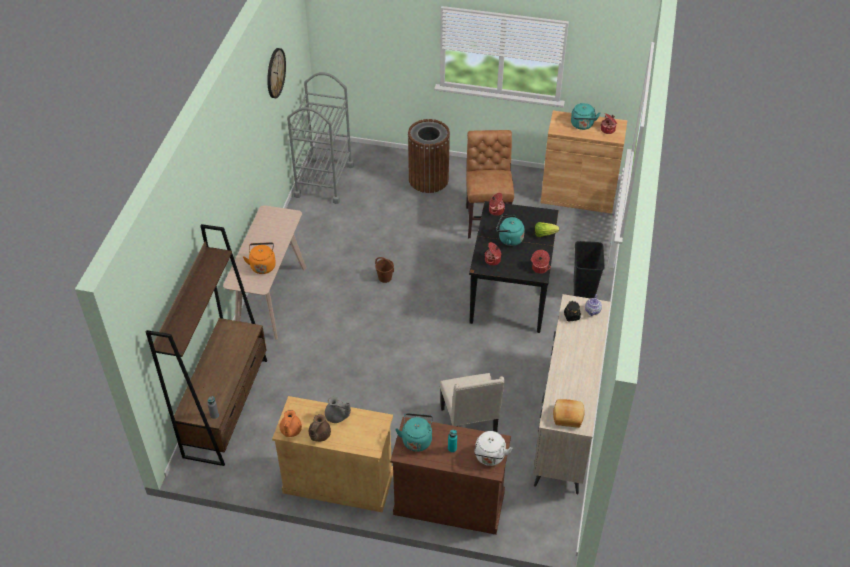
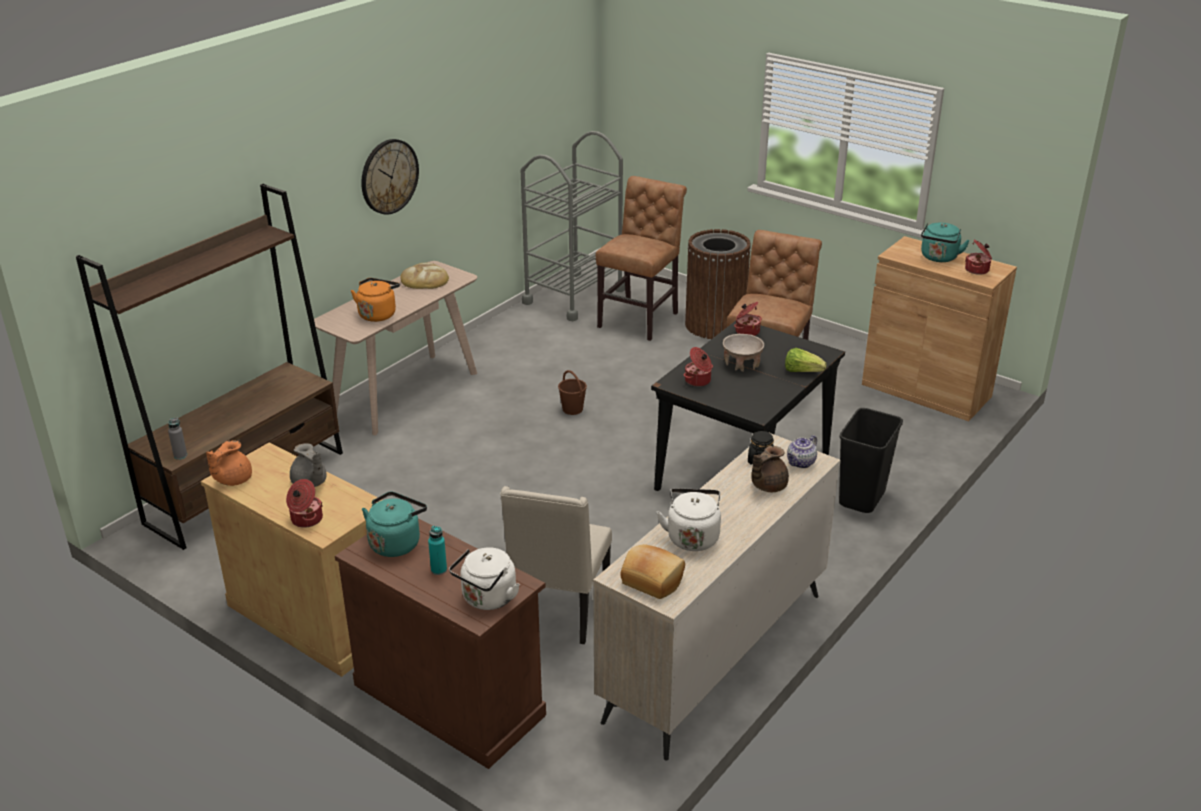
camera: 25 degrees right, 15 degrees down
wall clock [267,48,286,98] -> wall clock moved to [361,139,419,215]
brown teapot [309,414,331,442] -> brown teapot moved to [751,446,789,492]
turquoise kettle [496,215,525,246] -> beige bowl [723,334,764,372]
cooking pot [530,250,551,274] -> cooking pot moved to [286,479,323,528]
none -> bread [400,262,449,289]
none -> brown chair [596,176,687,341]
none -> white kettle [657,488,721,551]

